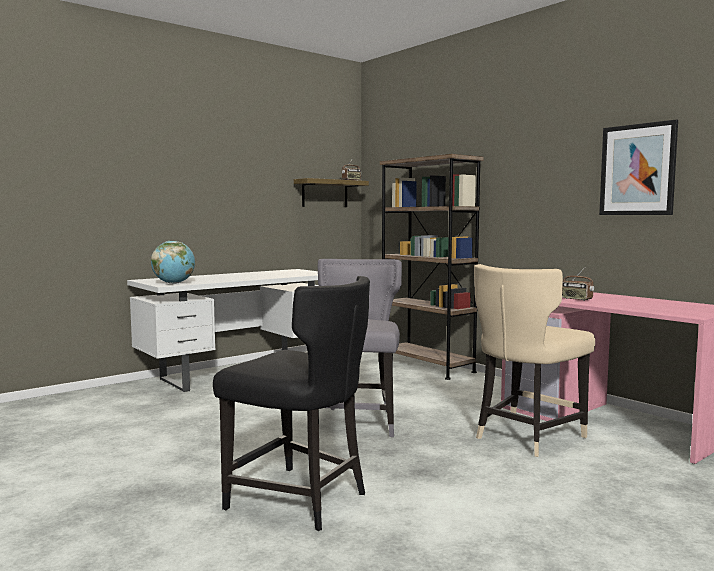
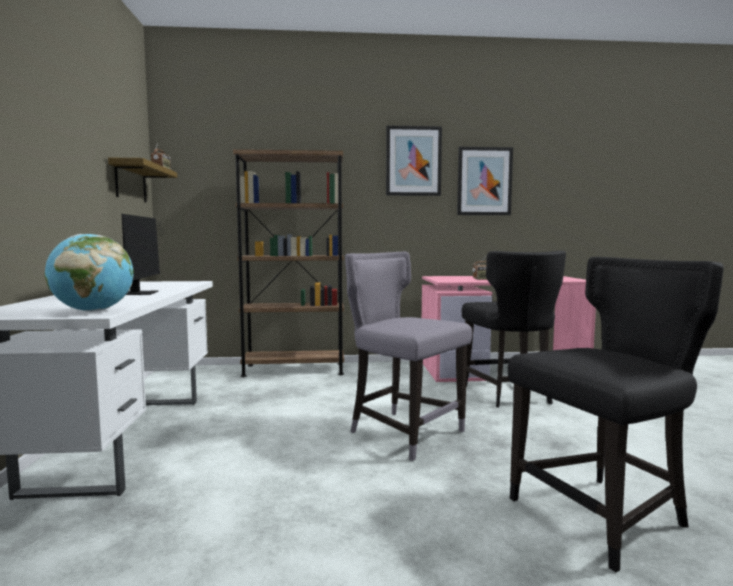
camera: 55 degrees left, 0 degrees up
beige chair [474,264,595,457] -> black chair [462,250,566,407]
none -> monitor [122,214,165,295]
none -> picture [386,125,442,196]

